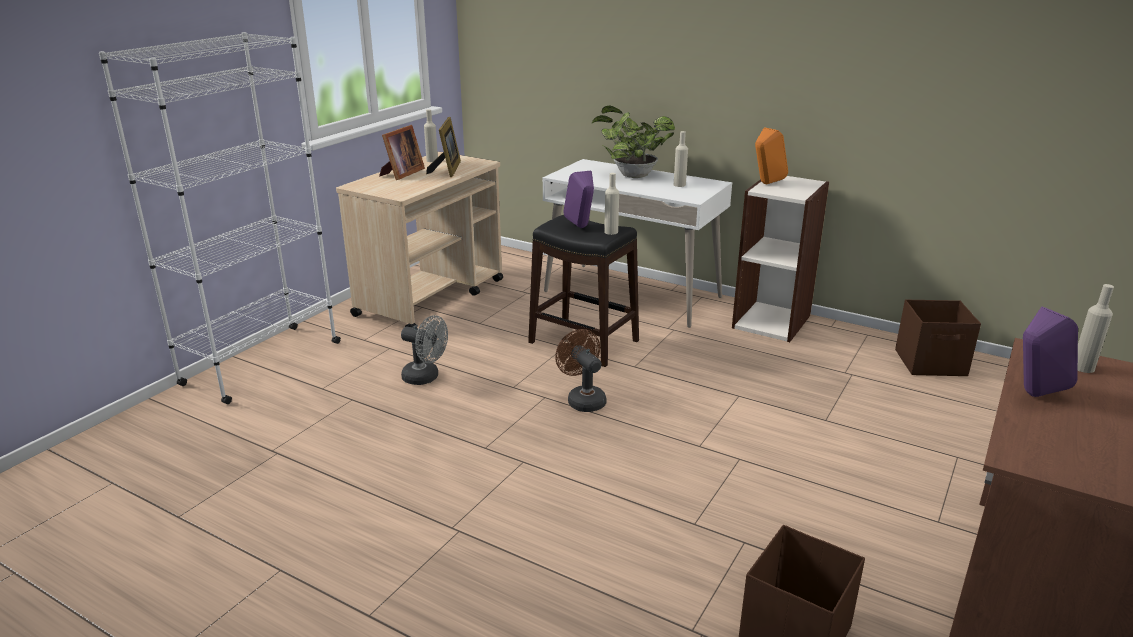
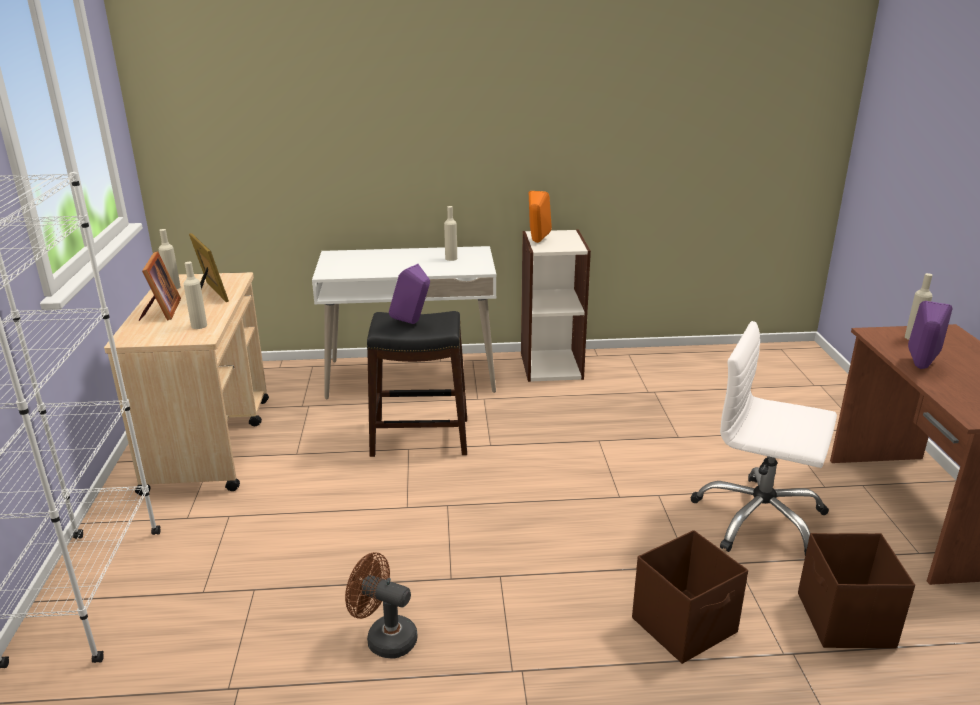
camera: 35 degrees left, 0 degrees up
grey fan [401,315,448,385] -> none
brown fan [555,329,606,412] -> brown fan moved to [345,552,417,659]
potted plant [592,105,675,178] -> none
beige bottle [604,173,619,235] -> beige bottle moved to [184,262,207,329]
brown storage box [895,299,981,376] -> brown storage box moved to [632,530,748,664]
none -> white office chair [691,321,837,555]

